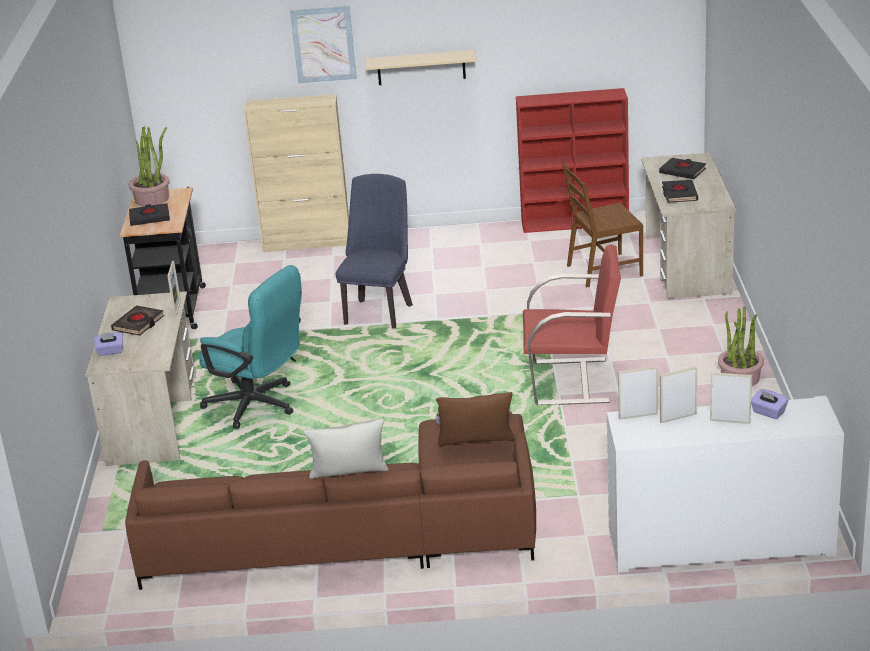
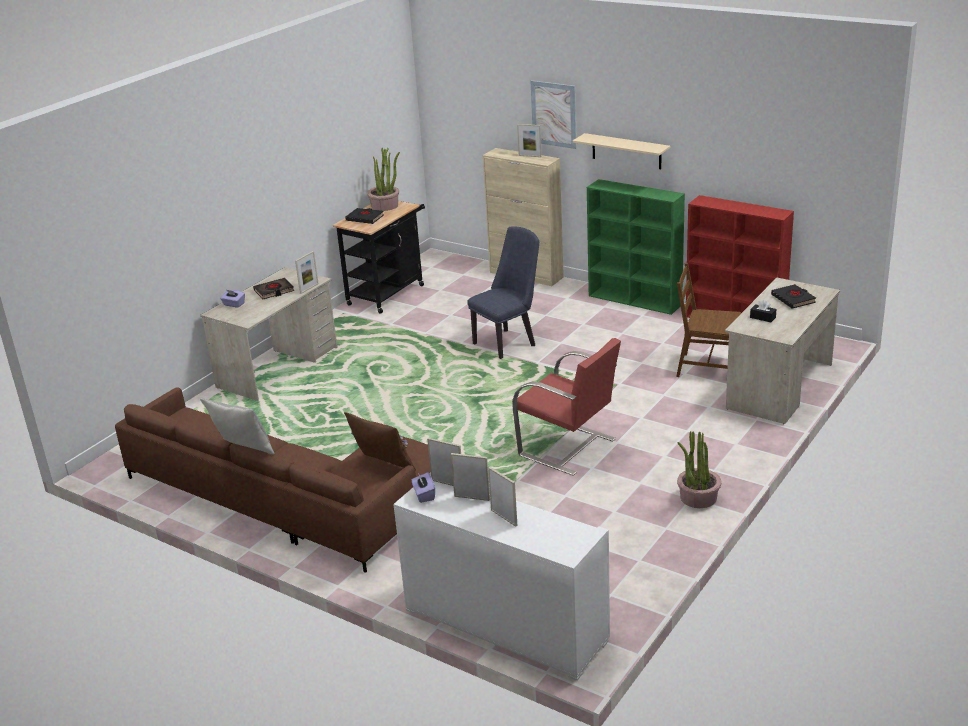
camera: 35 degrees right, 0 degrees up
turquoise office chair [198,265,302,429] -> none
black book [662,180,698,203] -> black tissue box [750,300,776,322]
purple tissue box [751,389,788,419] -> purple tissue box moved to [412,472,435,503]
none -> picture frame [517,124,541,157]
none -> green bookcase [587,179,685,315]

